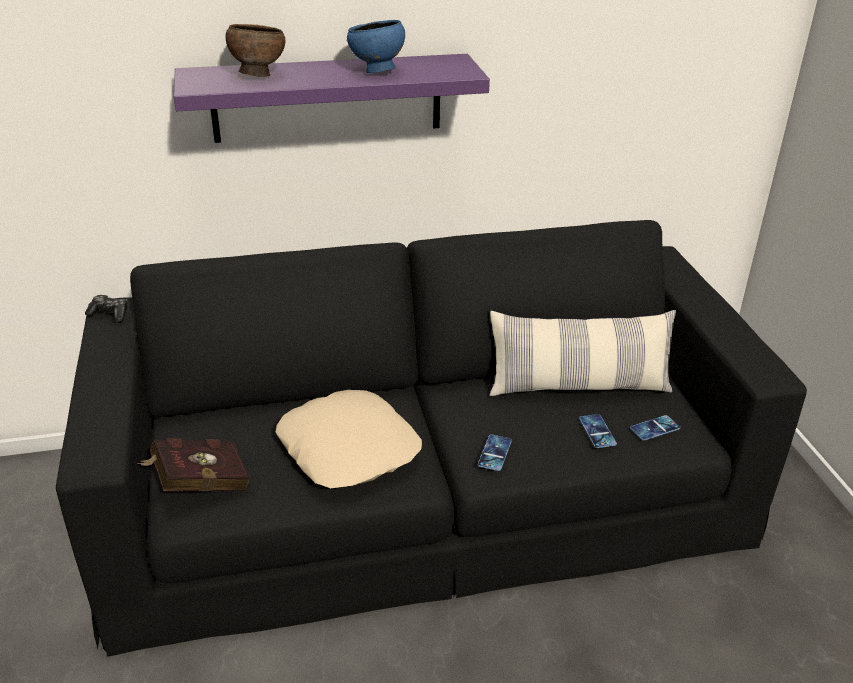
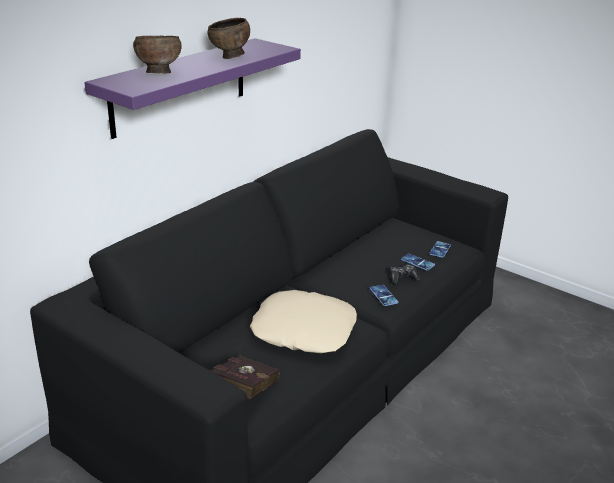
camera: 40 degrees left, 5 degrees down
game controller [85,295,127,323] -> game controller moved to [390,265,420,284]
blue bowl [347,20,405,73] -> brown bowl [207,18,250,59]
pillow [489,310,676,396] -> none

